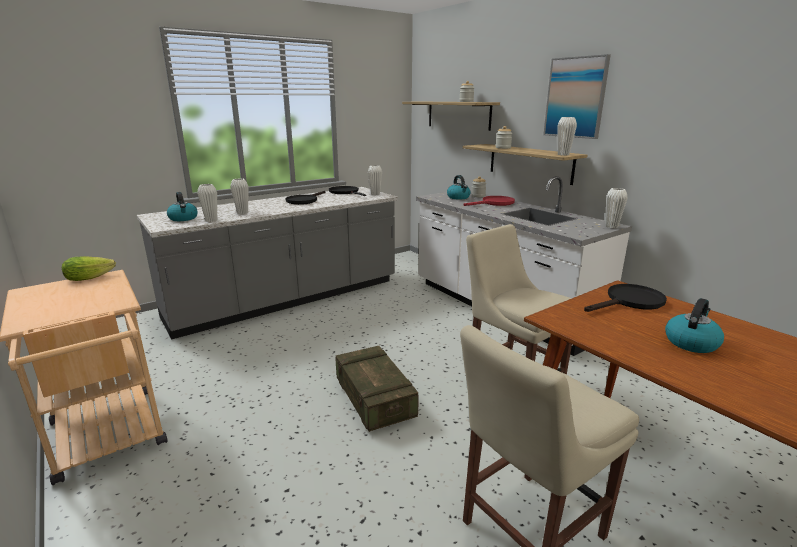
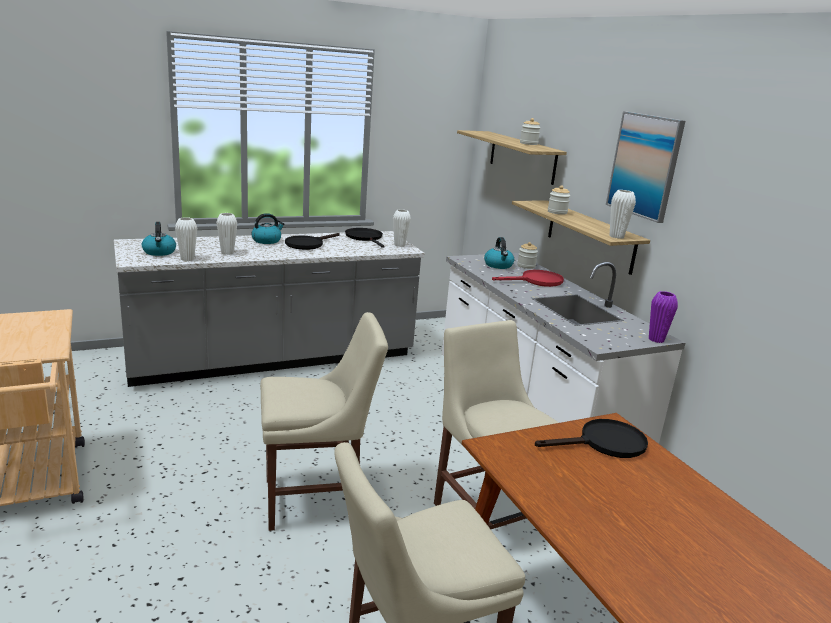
camera: 10 degrees right, 0 degrees up
lettuce [62,256,116,281] -> none
crate [335,346,419,432] -> beige chair [260,312,388,531]
white vase [605,188,627,228] -> purple vase [649,291,678,343]
kettle [665,298,724,353] -> kettle moved to [251,213,284,244]

